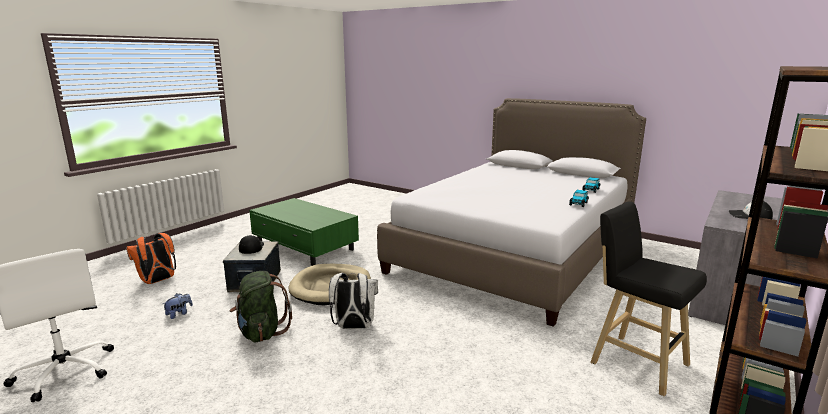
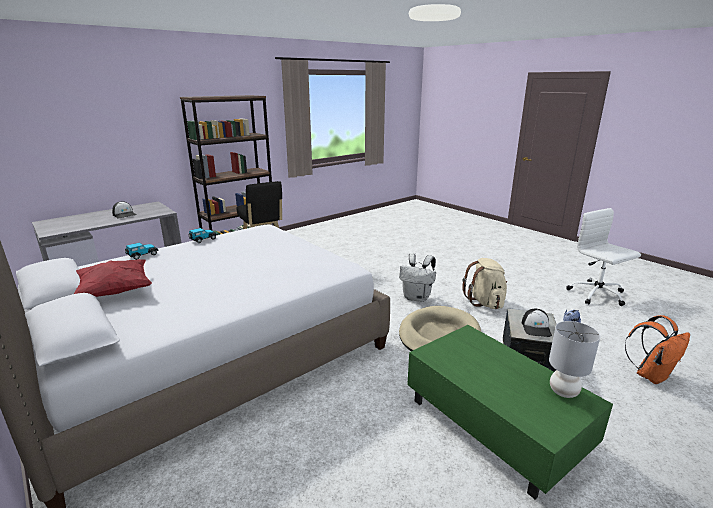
camera: 165 degrees left, 5 degrees up
green backpack [230,271,292,342] -> beige backpack [462,258,507,309]
none -> red pillow [74,259,152,297]
none -> grey table lamp [549,321,600,398]

